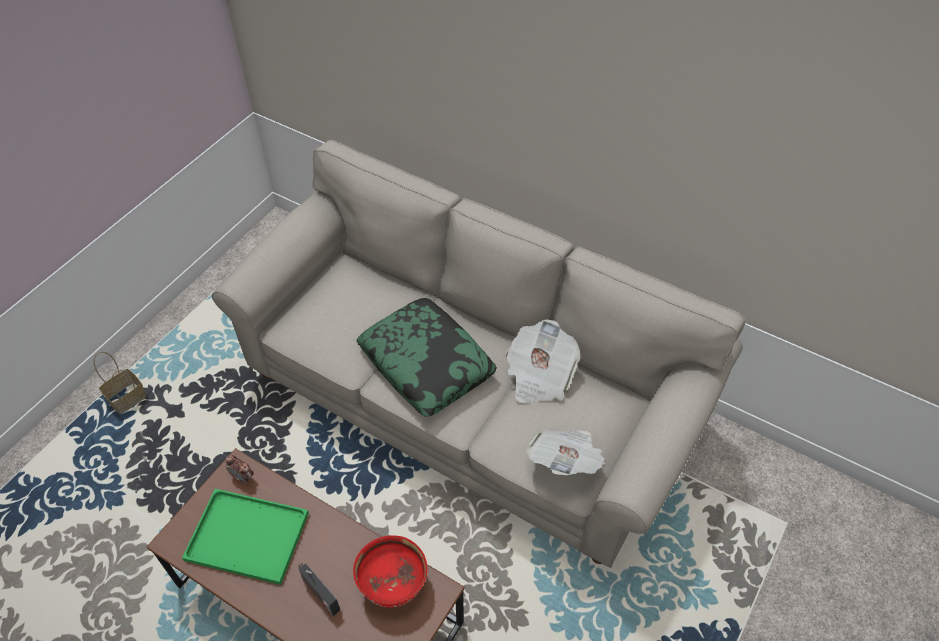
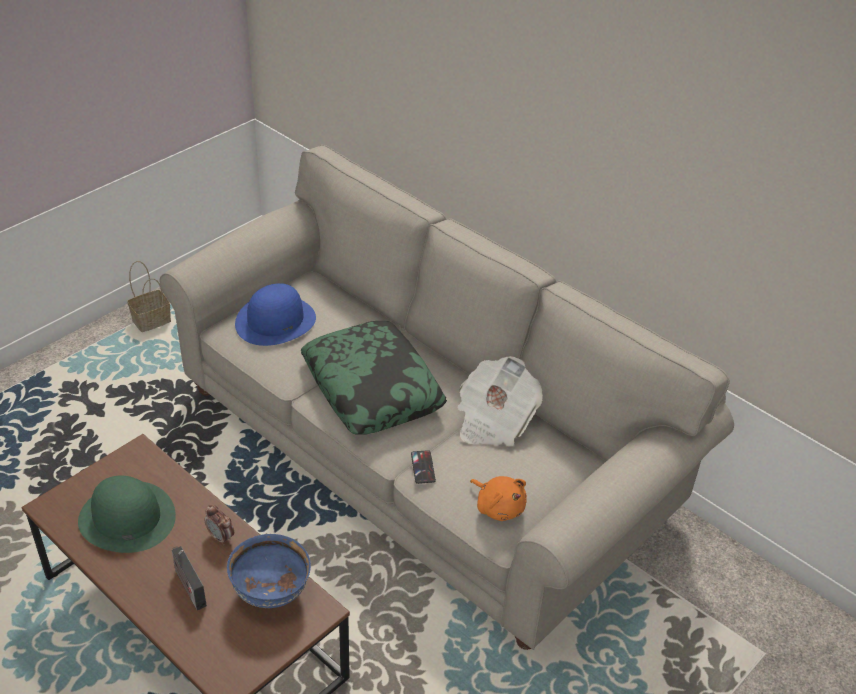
camera: 10 degrees right, 10 degrees down
basket [94,352,147,414] -> basket moved to [127,261,171,332]
green tray [182,489,309,585] -> green hat [78,476,176,553]
alarm clock [225,455,254,484] -> alarm clock moved to [204,505,234,545]
red bowl [353,535,427,608] -> blue bowl [227,534,311,608]
newspaper [526,429,606,475] -> orange plush toy [470,476,527,521]
none -> blue hat [235,283,316,346]
none -> phone [411,450,436,484]

